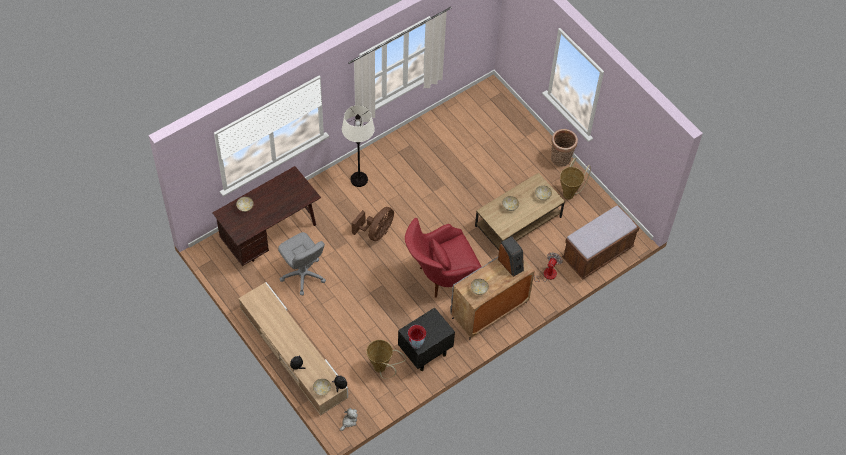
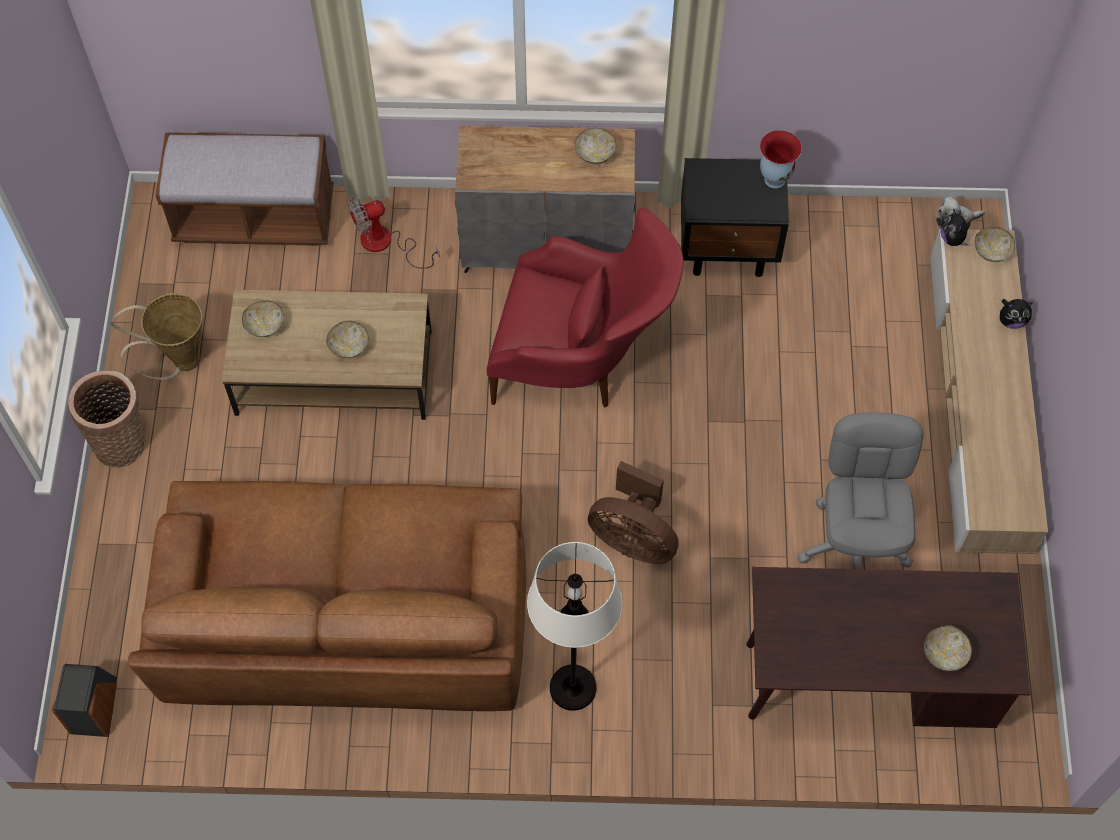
camera: 140 degrees left, 5 degrees up
brown fan [352,207,394,241] -> brown fan turned 135 degrees counterclockwise [588,461,678,564]
basket [366,340,406,379] -> none
speaker [498,236,524,277] -> speaker moved to [52,664,117,737]
none -> brown sofa [128,481,526,711]

